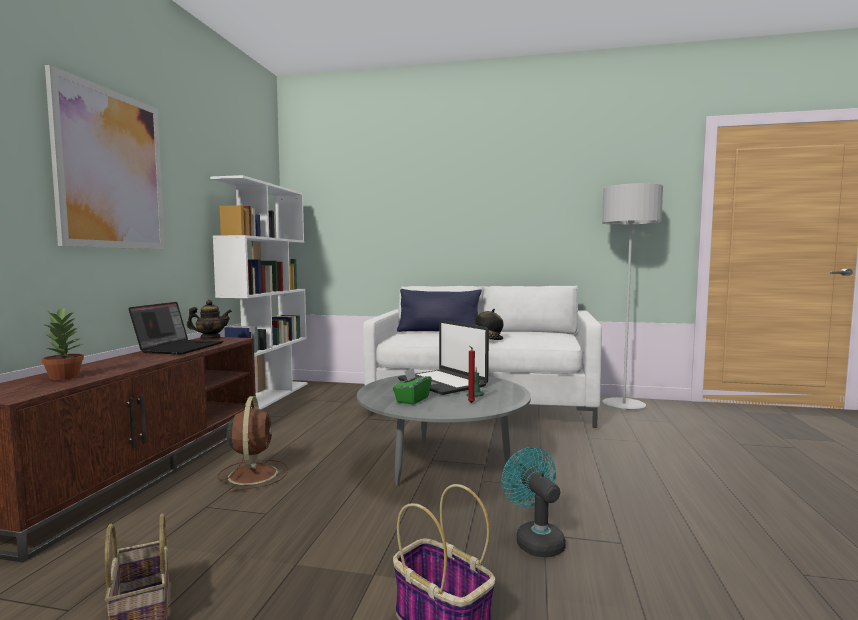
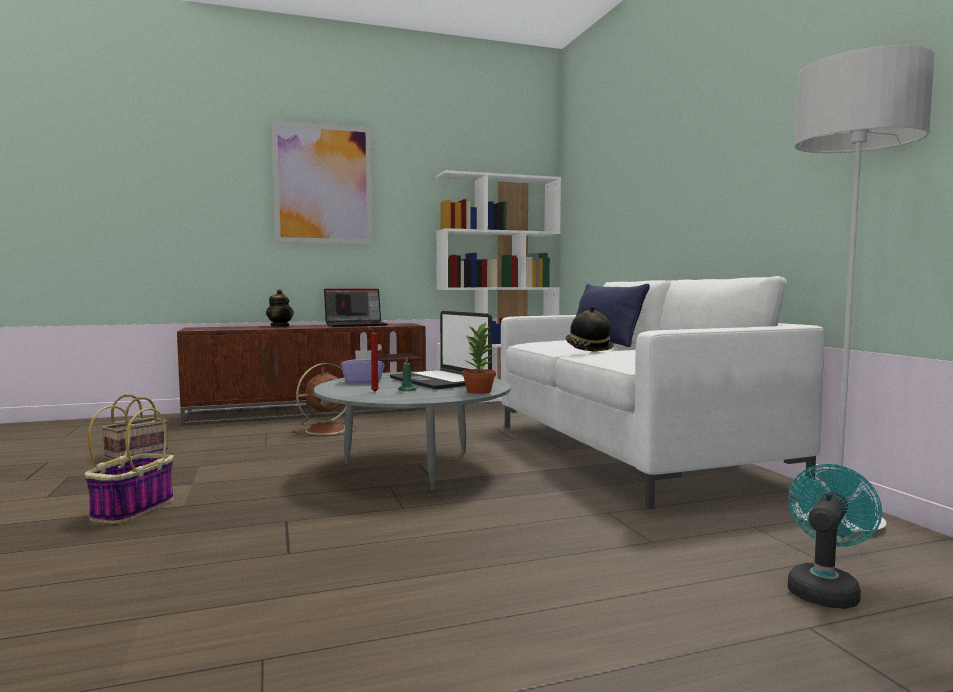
camera: 60 degrees right, 0 degrees up
potted plant [41,307,84,380] -> potted plant moved to [462,322,496,394]
teapot [187,300,232,339] -> teapot moved to [266,289,294,327]
green tissue box [393,368,432,405] -> purple tissue box [341,350,385,384]
laptop [398,320,489,395] -> laptop turned 60 degrees counterclockwise [390,311,492,389]
turquoise fan [502,447,566,558] -> turquoise fan moved to [788,464,882,609]

